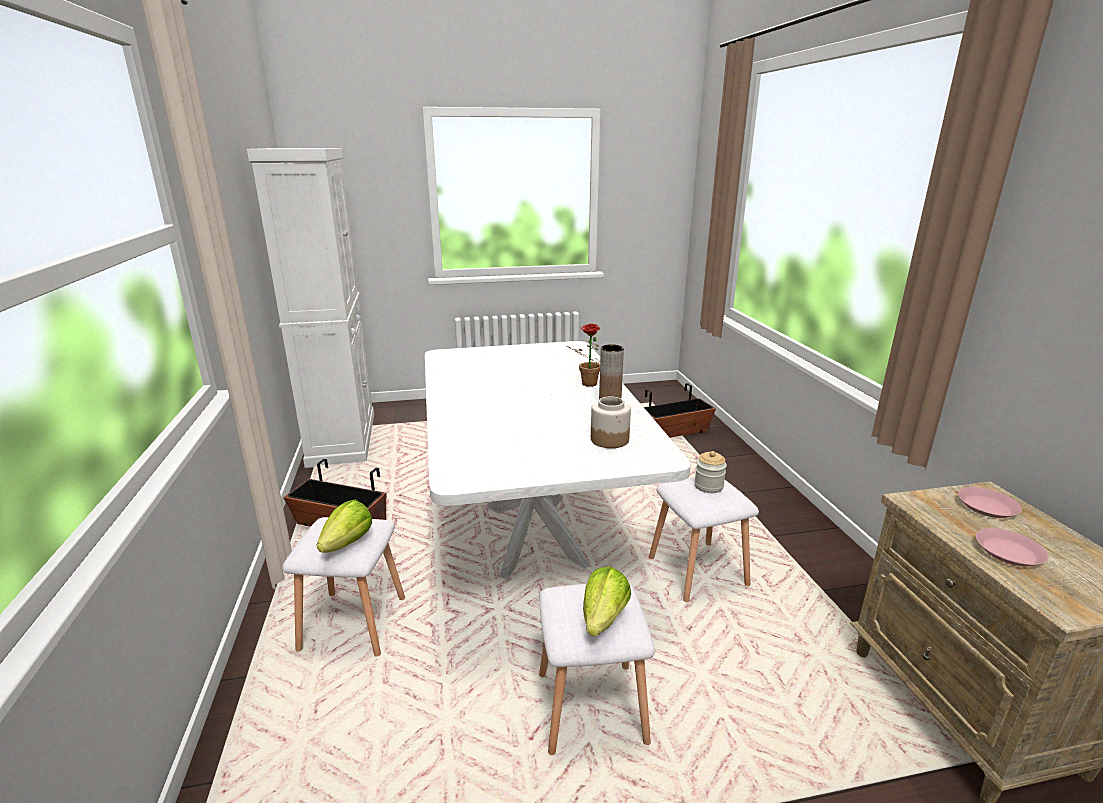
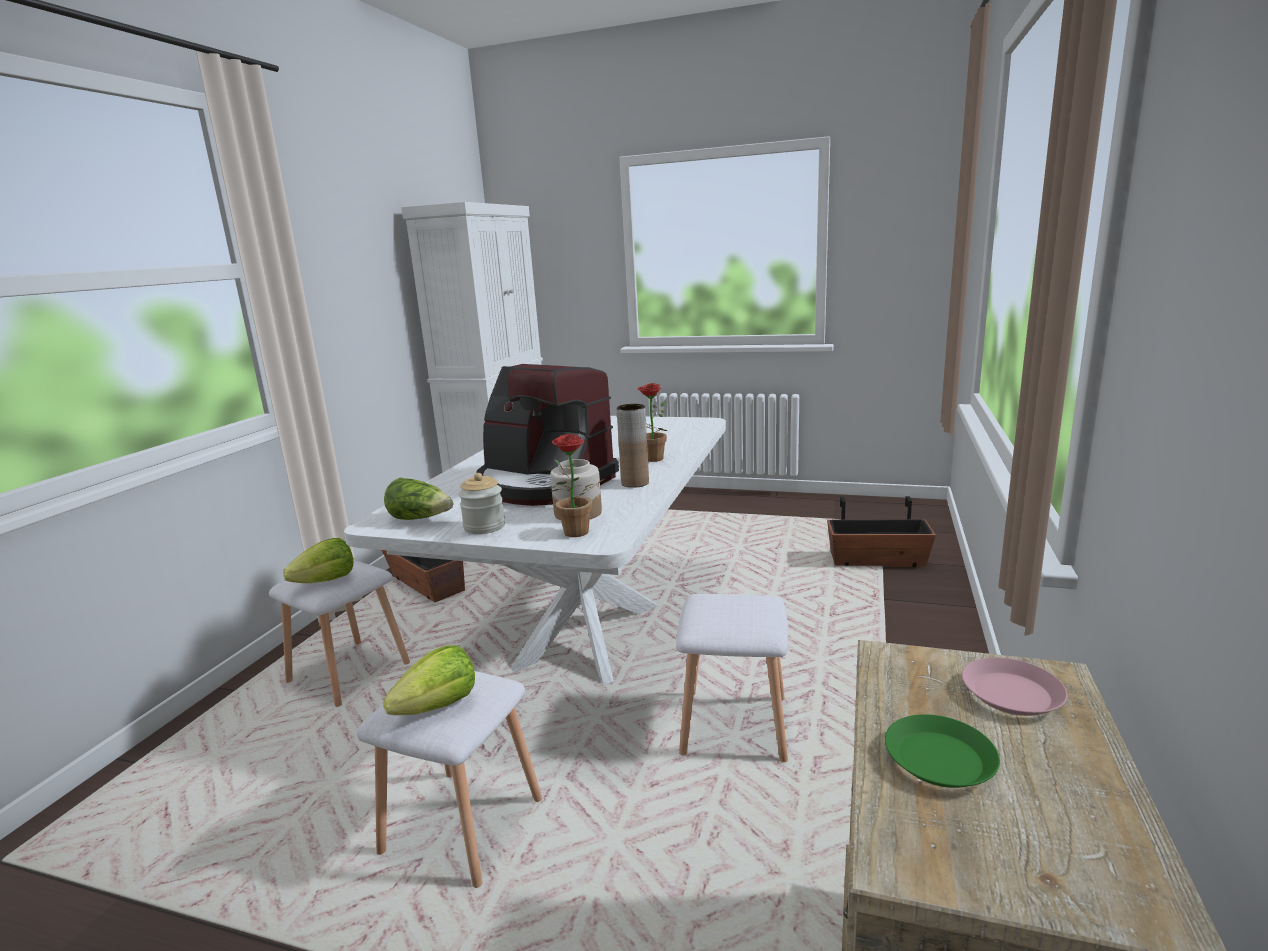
camera: 30 degrees right, 5 degrees down
jar [694,451,727,493] -> jar moved to [458,473,505,534]
pink plate [976,528,1049,566] -> green plate [885,714,1000,788]
none -> lettuce [384,478,453,520]
none -> coffee machine [476,364,619,506]
none -> potted plant [550,434,607,537]

